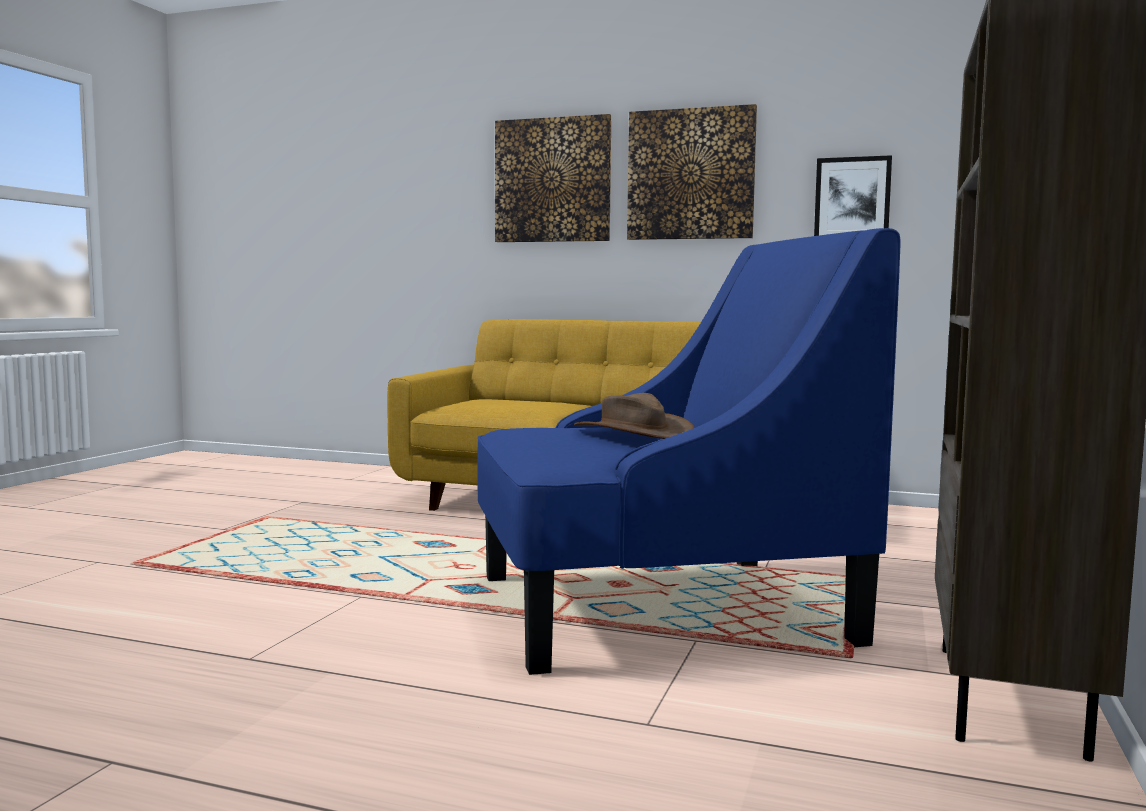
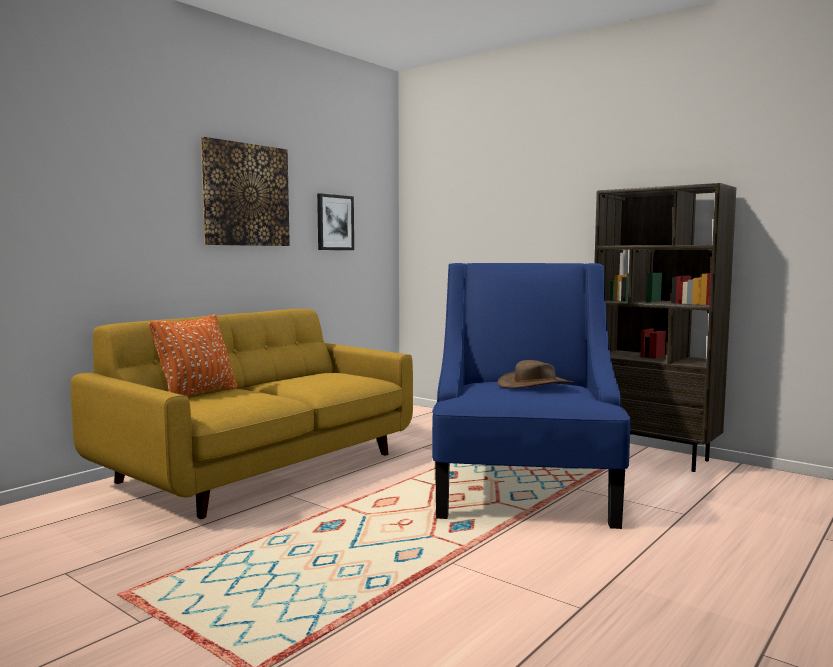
camera: 70 degrees left, 0 degrees up
picture [495,114,611,242] -> none
none -> orange pillow [149,314,237,397]

